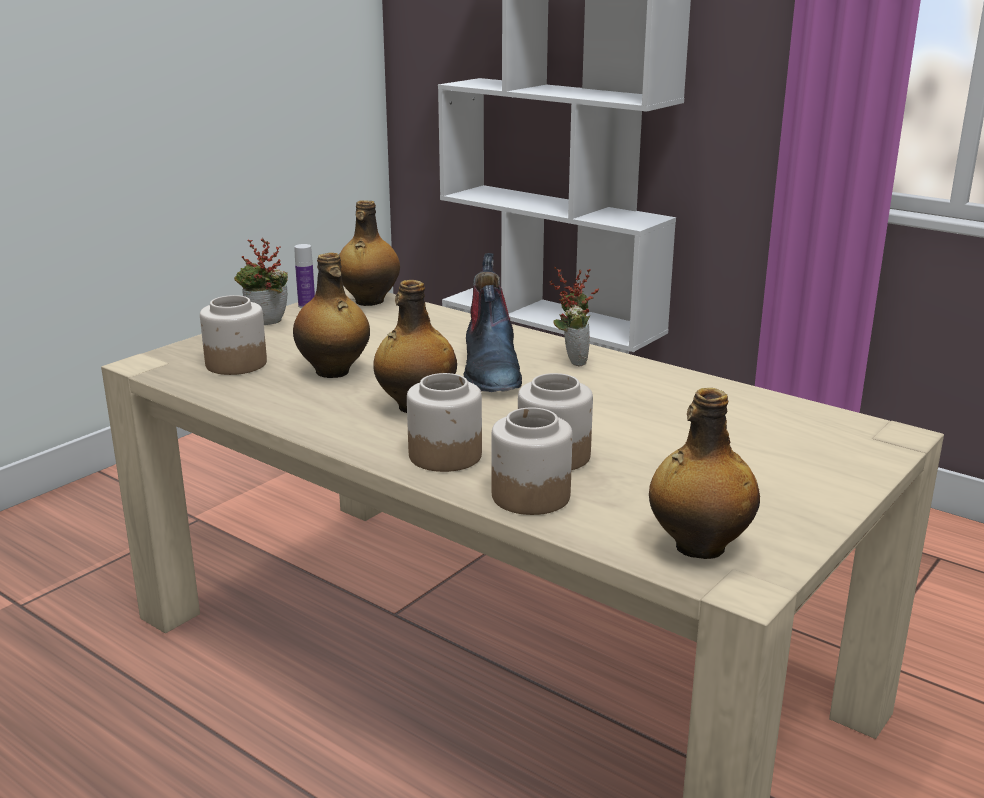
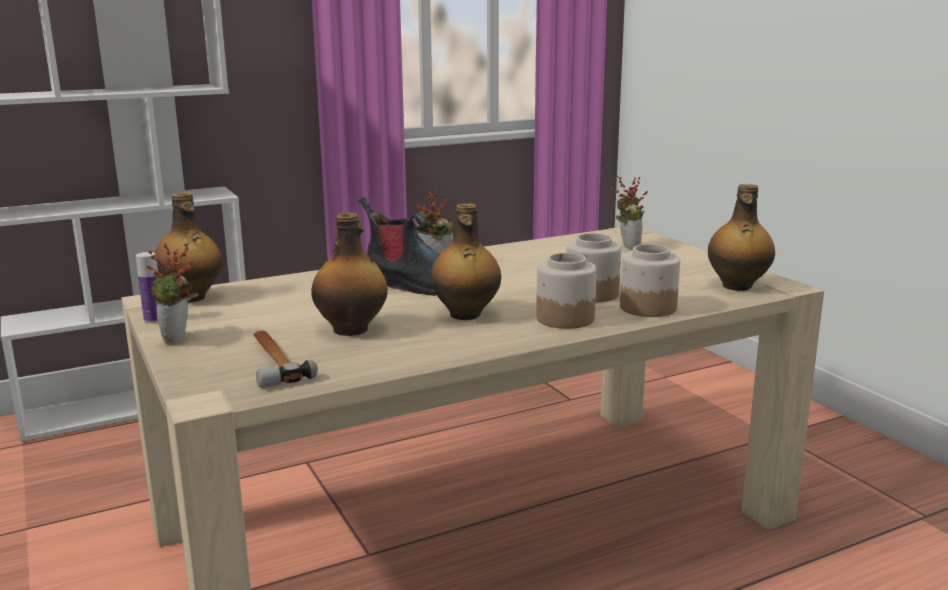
camera: 65 degrees left, 5 degrees down
jar [200,295,267,375] -> hammer [253,330,318,388]
none -> potted plant [611,175,648,250]

